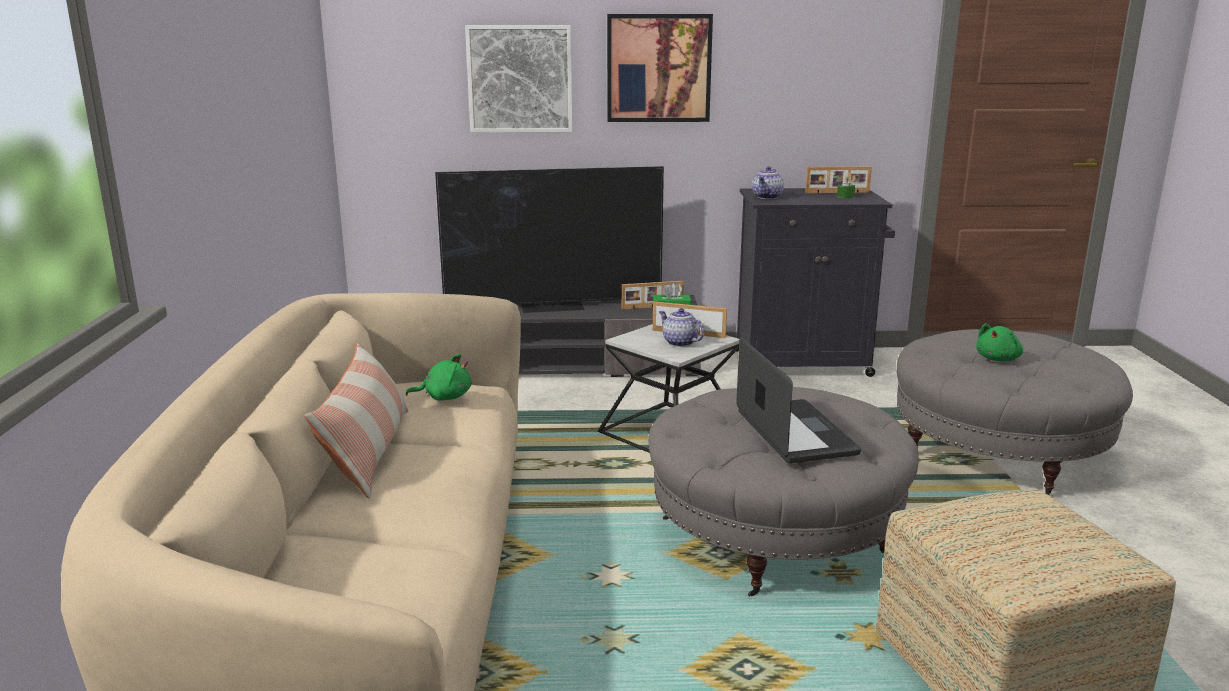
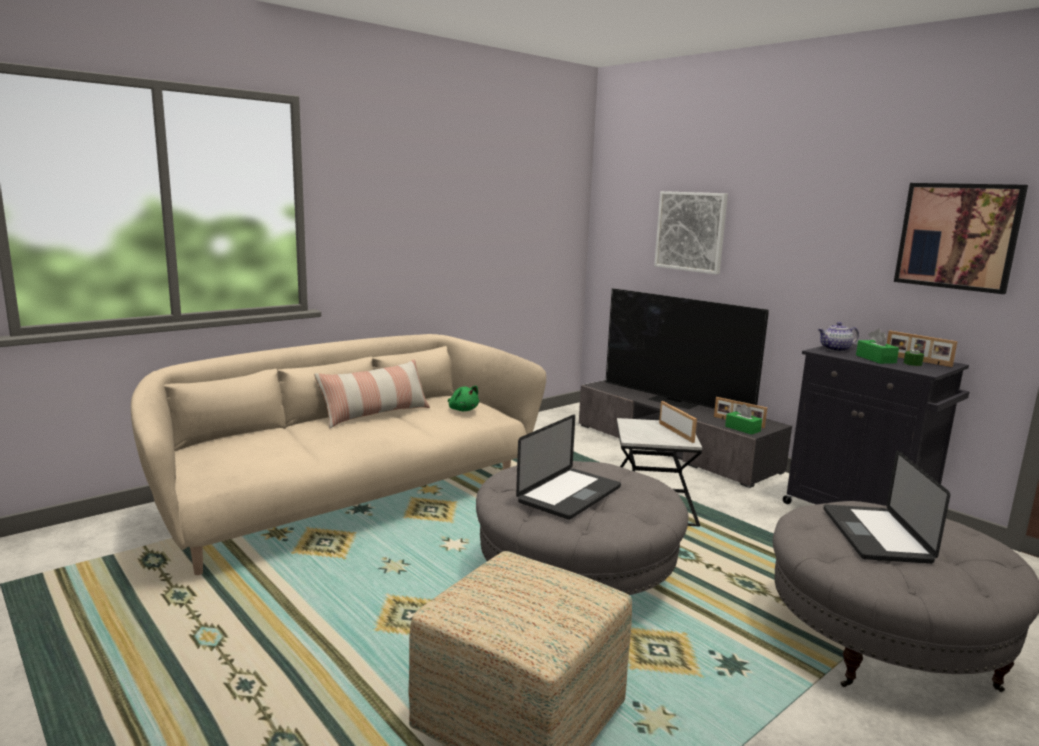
camera: 50 degrees right, 5 degrees down
picture [607,14,713,122] -> picture moved to [894,183,1028,294]
teapot [659,308,704,347] -> none
green plush toy [976,323,1023,361] -> laptop [824,450,950,564]
none -> green tissue box [856,329,899,364]

